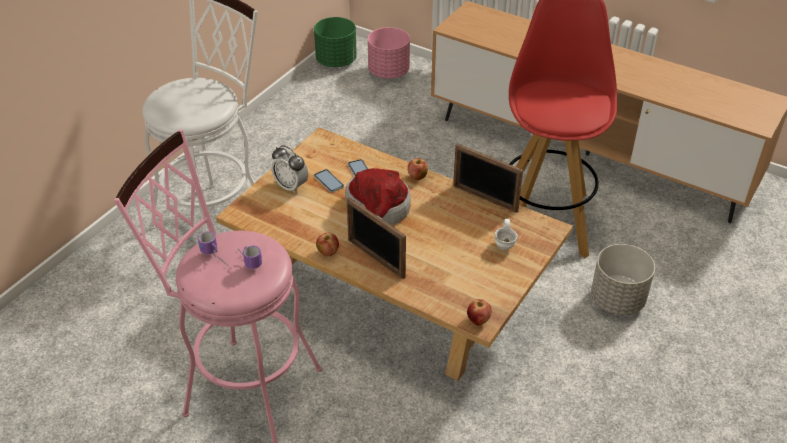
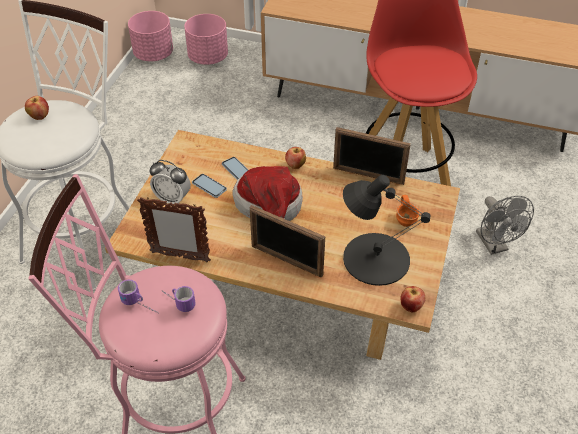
camera: 15 degrees left, 5 degrees up
green planter [314,17,357,67] -> pink planter [128,11,173,61]
apple [316,233,339,257] -> apple moved to [25,96,49,120]
white mug [494,219,518,250] -> orange mug [396,195,420,227]
grey planter [591,244,655,315] -> grey fan [476,196,534,255]
none -> picture frame [137,197,211,262]
none -> black table lamp [343,175,431,286]

